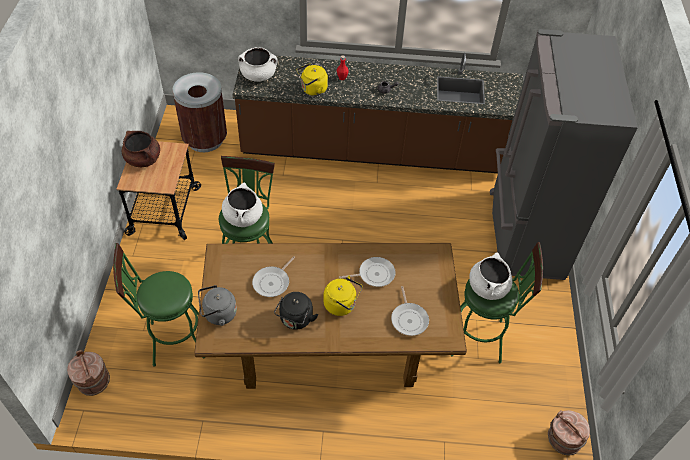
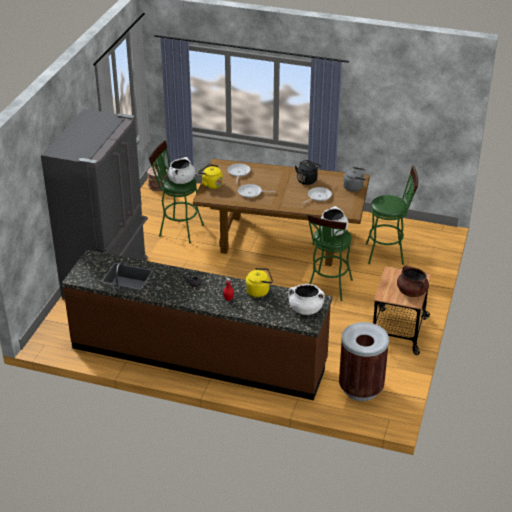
camera: 165 degrees left, 15 degrees down
brown bucket [67,350,110,396] -> none
yellow kettle [323,276,362,316] -> yellow kettle moved to [198,164,223,189]

